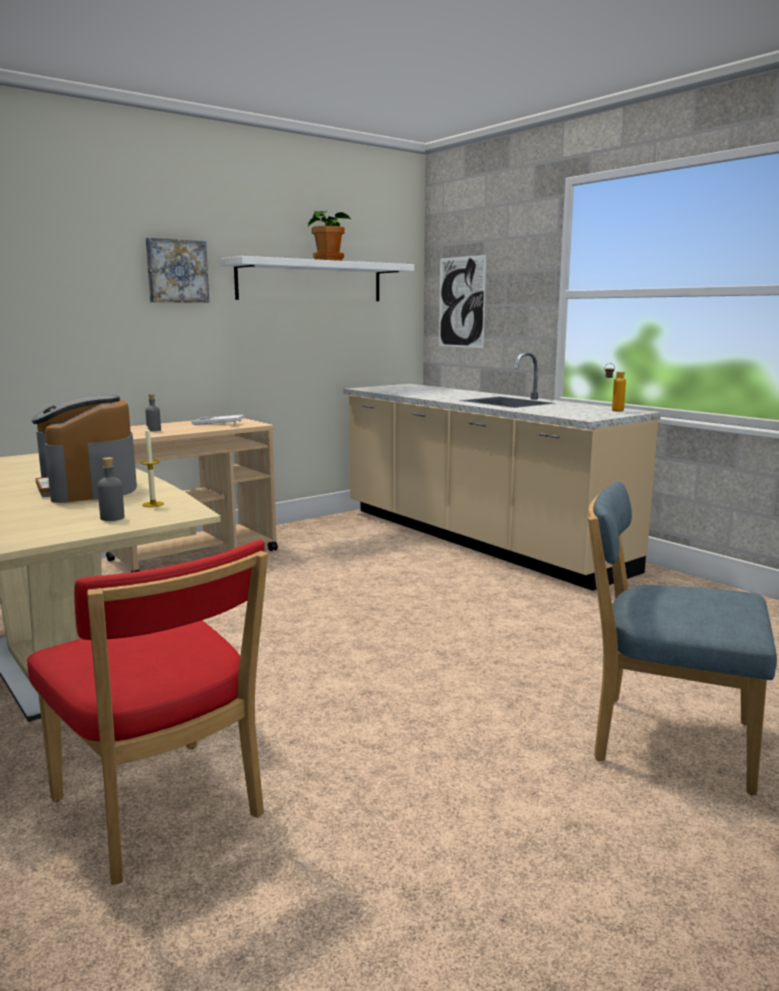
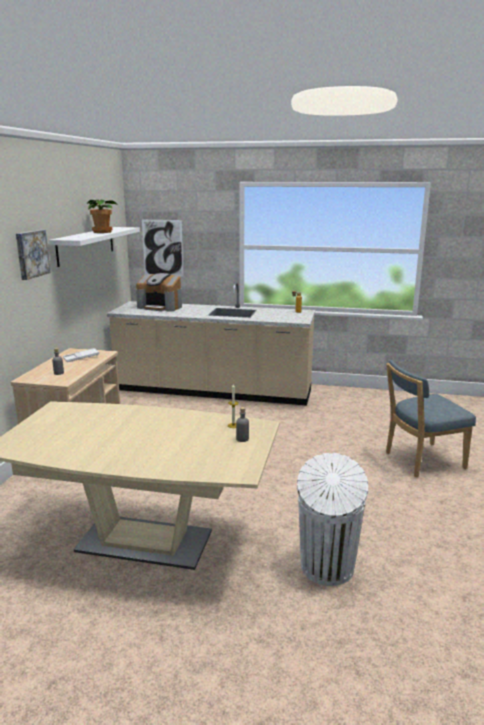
camera: 40 degrees left, 5 degrees up
red chair [27,540,268,885] -> white trash can [297,453,368,586]
coffee machine [31,395,137,503] -> coffee machine moved to [136,273,182,312]

